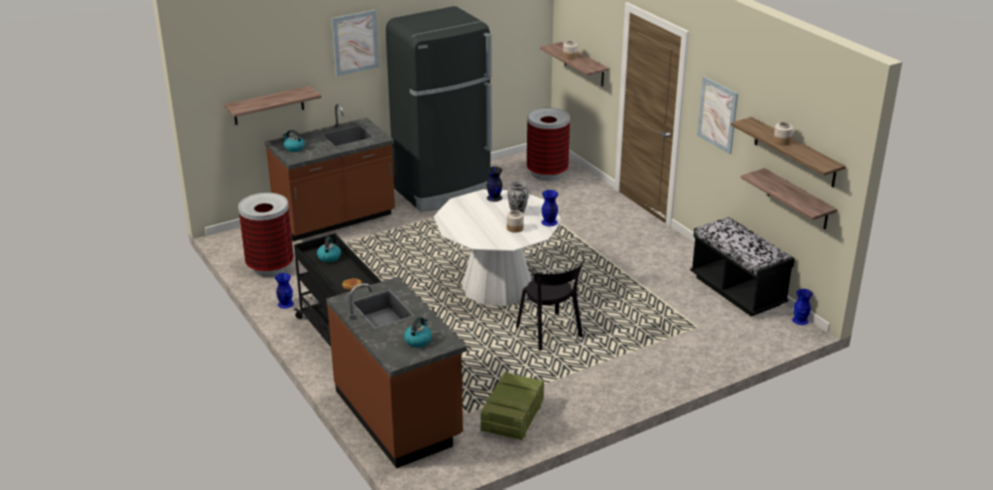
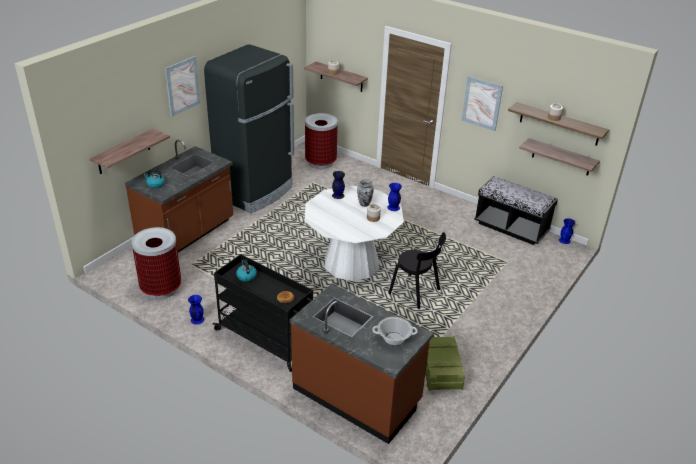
camera: 25 degrees left, 5 degrees up
kettle [404,317,432,347] -> cooking pot [372,317,418,345]

